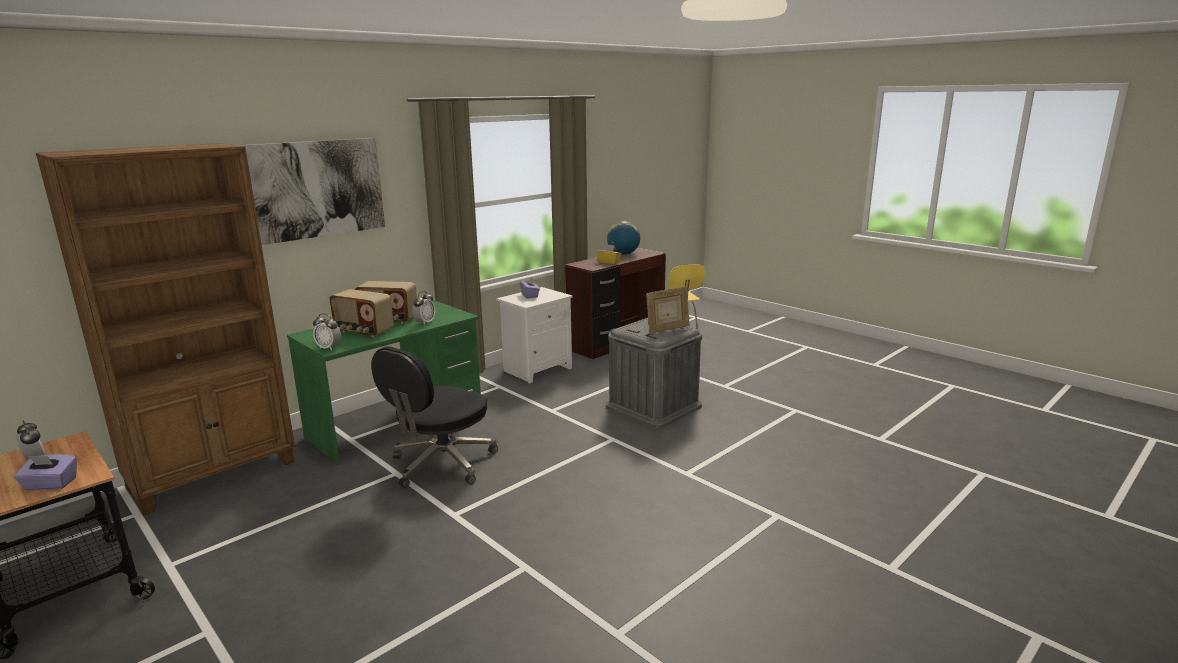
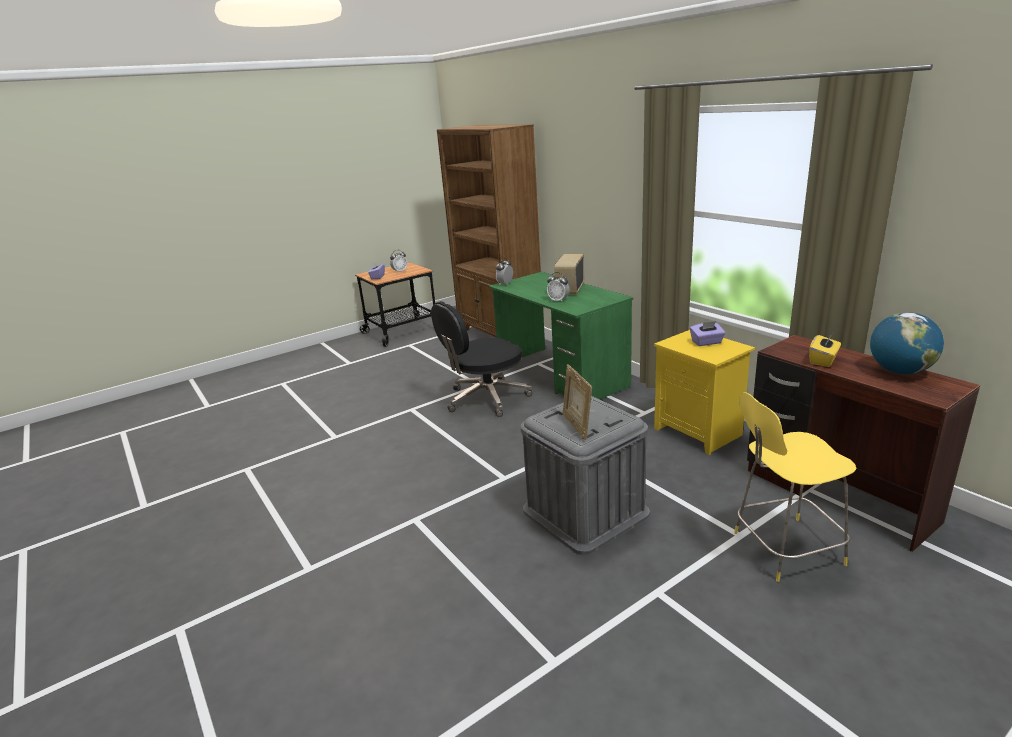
camera: 100 degrees right, 5 degrees up
picture [237,138,385,245] -> none
radio [329,289,394,337] -> none
black office chair [371,346,498,488] -> black office chair turned 75 degrees counterclockwise [431,301,532,417]
white nightstand [497,287,573,384] -> yellow nightstand [654,330,755,455]

